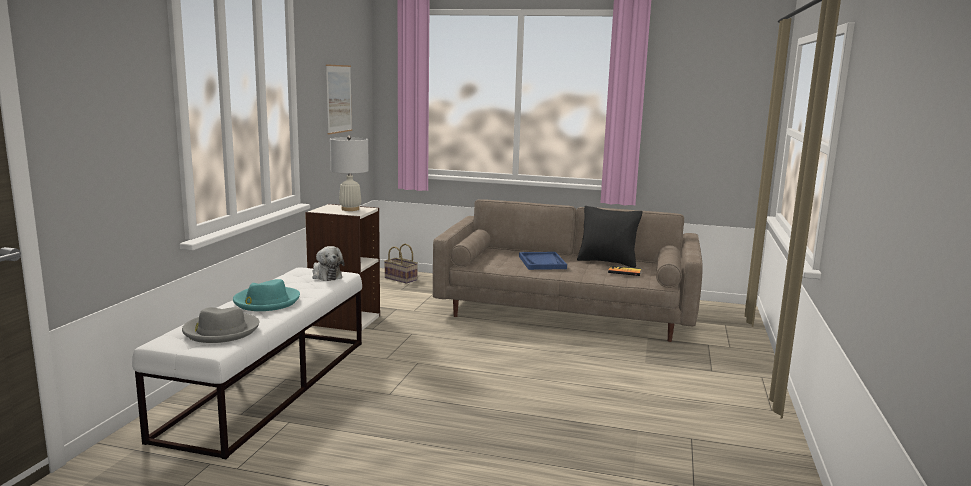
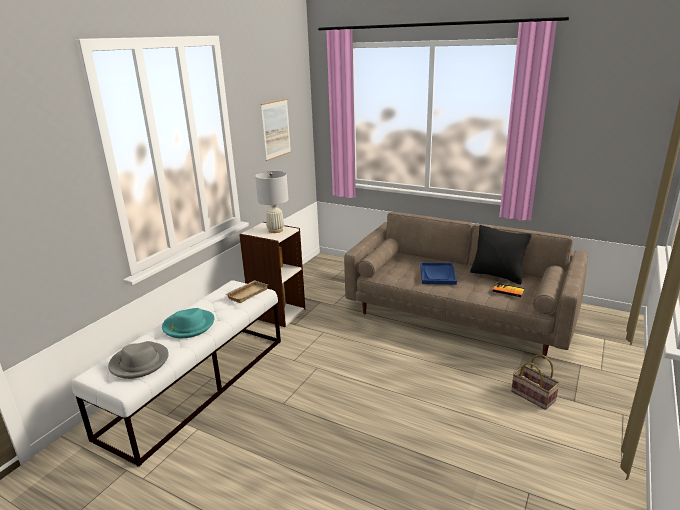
camera: 15 degrees right, 10 degrees up
plush toy [312,246,345,281] -> beige tray [225,280,268,303]
basket [384,244,418,284] -> basket moved to [511,354,560,410]

